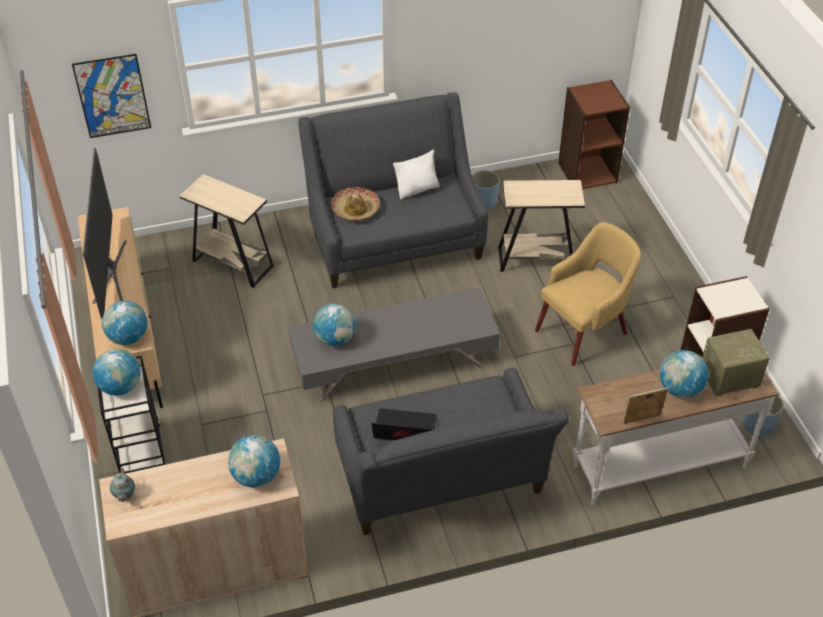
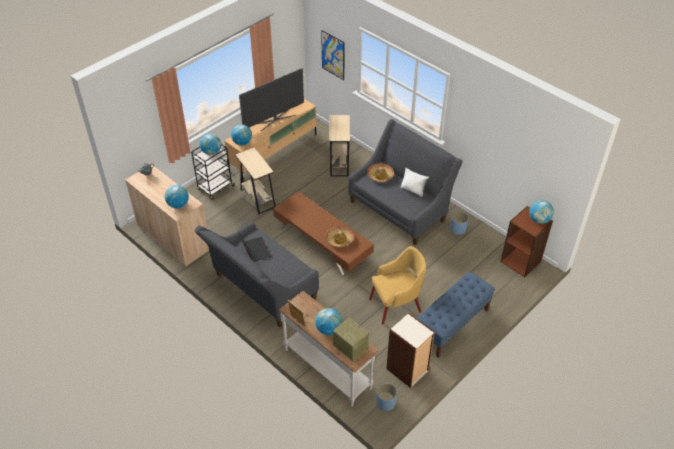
camera: 60 degrees right, 0 degrees up
grey coffee table [288,288,500,402] -> brown coffee table [273,191,374,275]
globe [313,303,355,346] -> globe moved to [529,200,554,224]
beige side table [498,180,585,272] -> beige side table moved to [235,148,276,214]
yellow armchair [535,222,641,366] -> yellow armchair turned 45 degrees counterclockwise [369,246,426,325]
none -> hat [325,226,354,247]
none -> blue bench [417,271,495,358]

